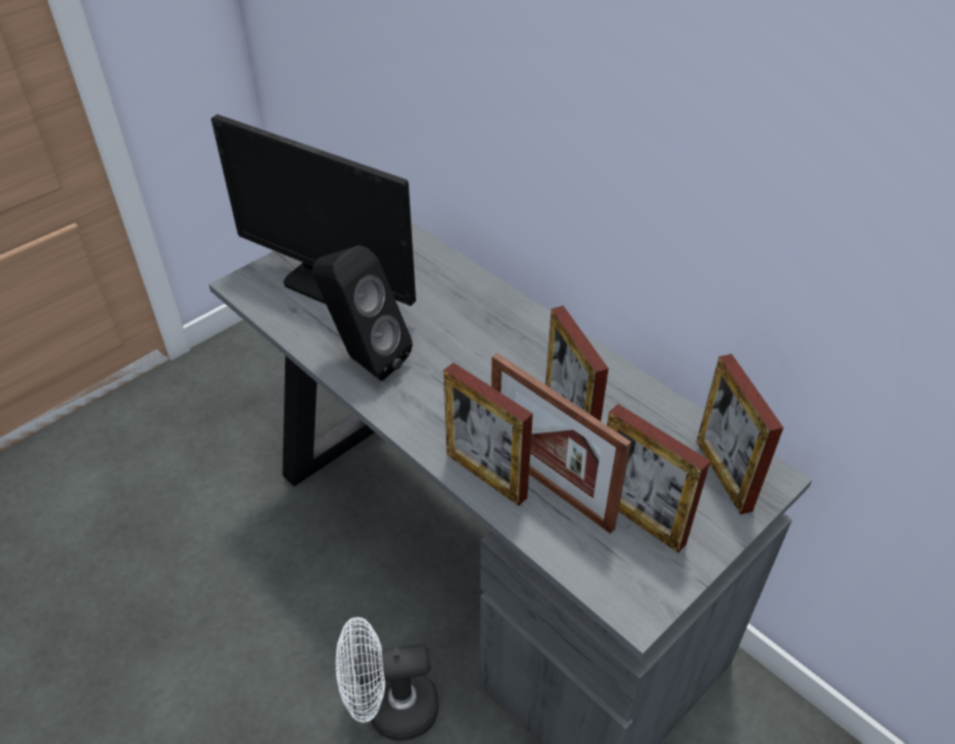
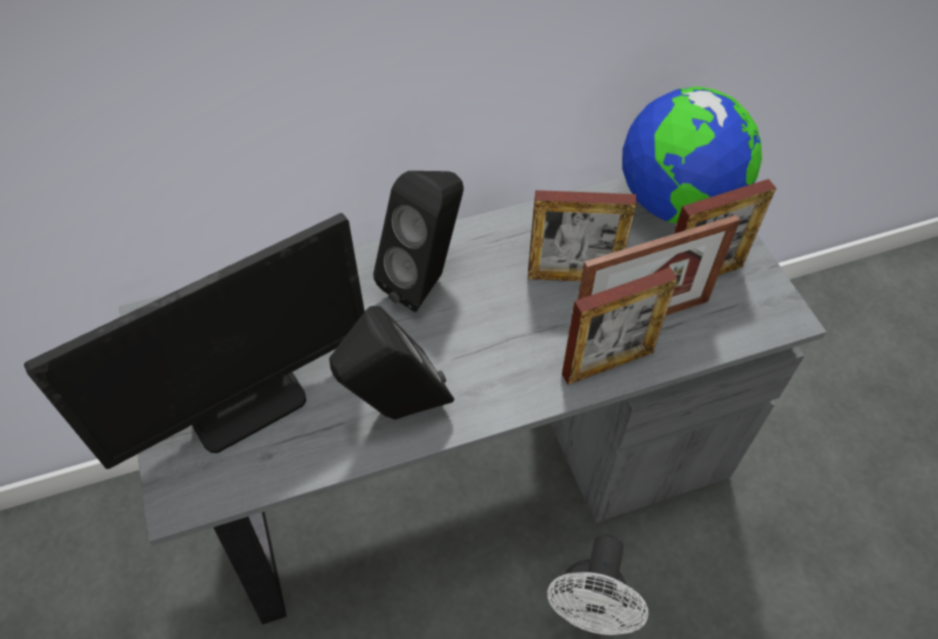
camera: 65 degrees left, 10 degrees up
picture frame [696,354,784,515] -> globe [622,87,762,223]
none -> black speaker [373,171,464,312]

